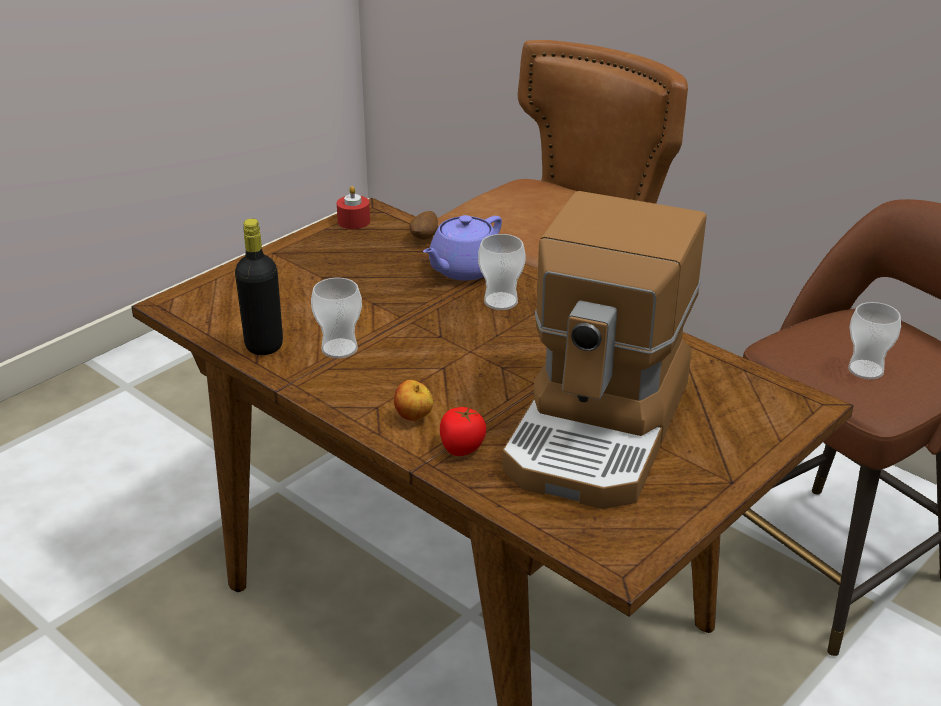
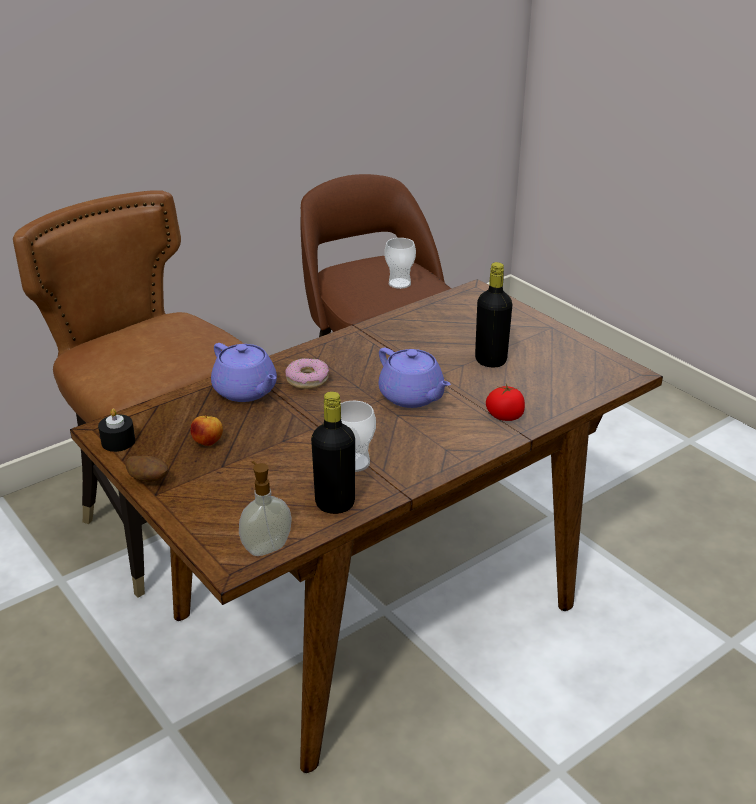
camera: 80 degrees left, 0 degrees up
red candle [337,186,370,229] -> black candle [98,408,135,452]
apple [394,380,433,421] -> apple moved to [190,415,223,446]
potato [409,211,438,240] -> potato moved to [126,456,169,482]
cup [478,234,526,310] -> donut [286,358,329,389]
coffee machine [502,191,707,509] -> black bottle [475,262,513,367]
none -> soap dispenser [239,461,292,556]
none -> purple teapot [378,348,451,408]

